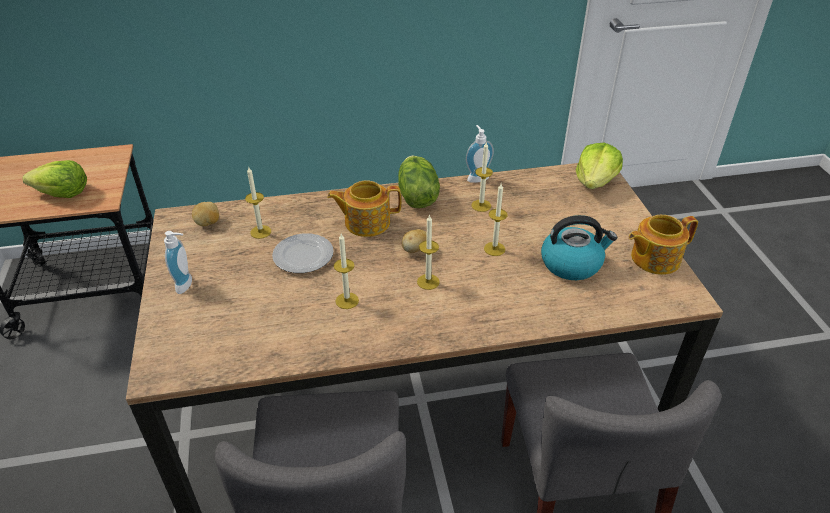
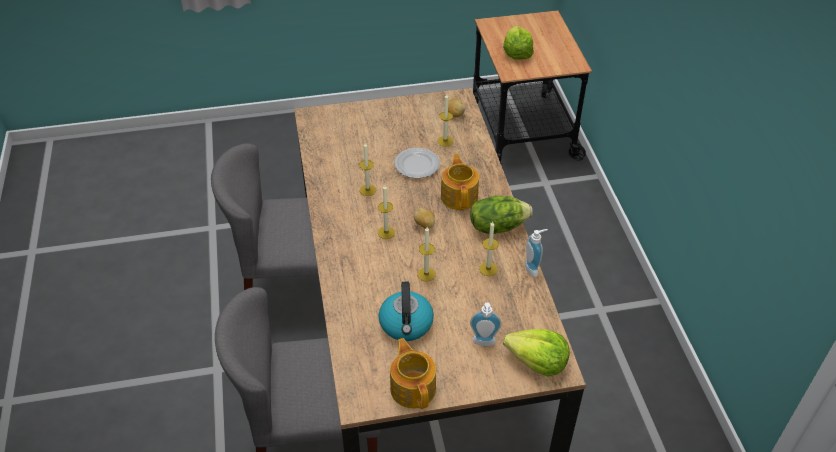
camera: 90 degrees right, 5 degrees up
soap dispenser [164,231,192,294] -> soap dispenser moved to [470,302,502,346]

